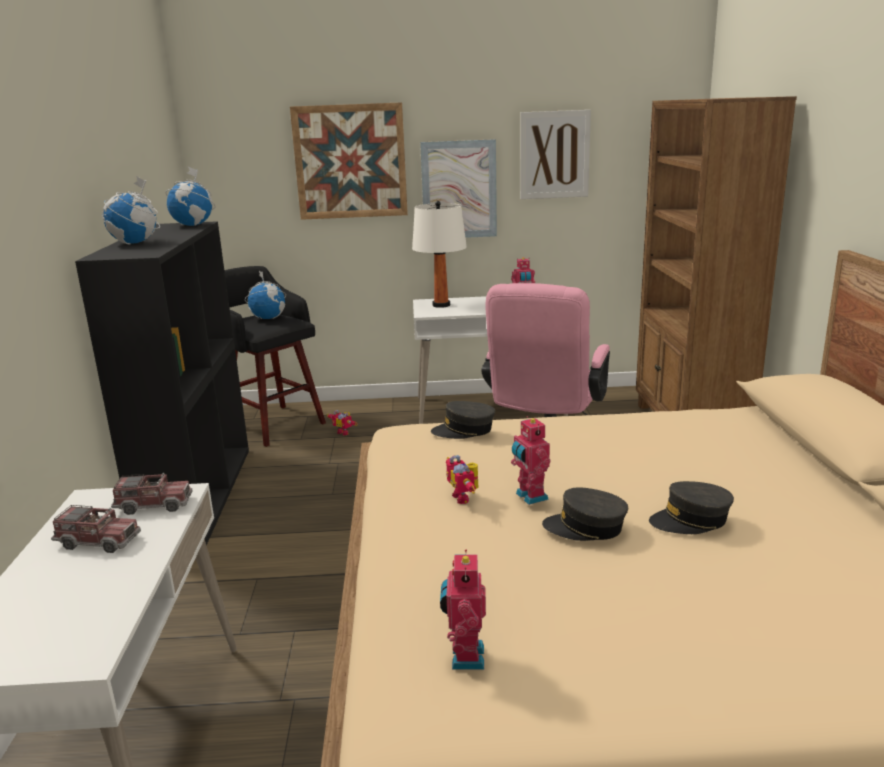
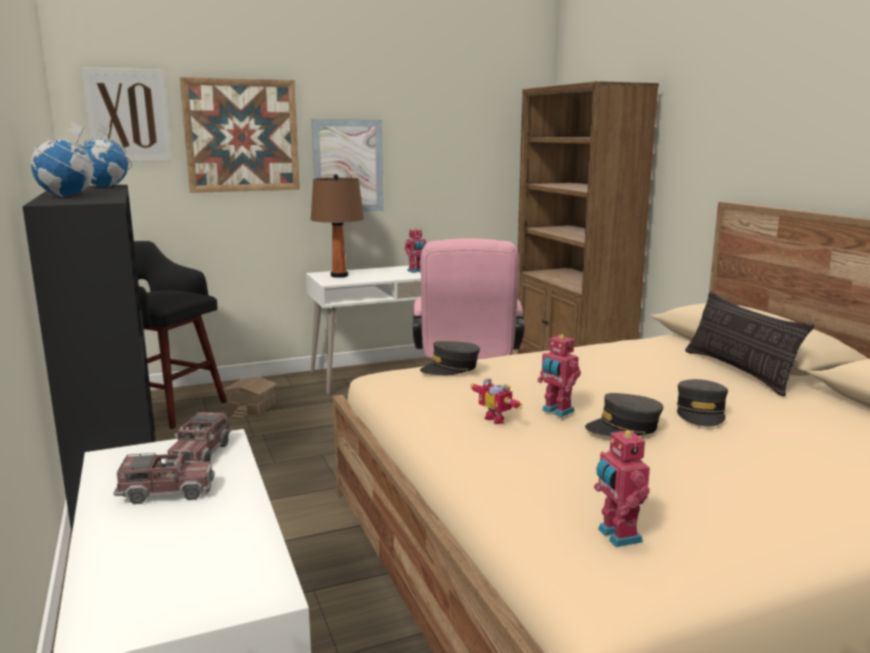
camera: 20 degrees left, 5 degrees down
toy truck [111,473,193,515] -> toy truck turned 120 degrees clockwise [165,410,232,463]
globe [245,271,286,319] -> none
toy robot [327,410,358,436] -> toy house [223,377,277,419]
white table lamp [412,201,467,308] -> brown table lamp [311,174,364,278]
picture [520,110,591,199] -> picture moved to [82,67,172,162]
grey cap [649,481,734,534] -> grey cap turned 45 degrees counterclockwise [677,379,728,426]
none -> pillow [685,292,814,396]

